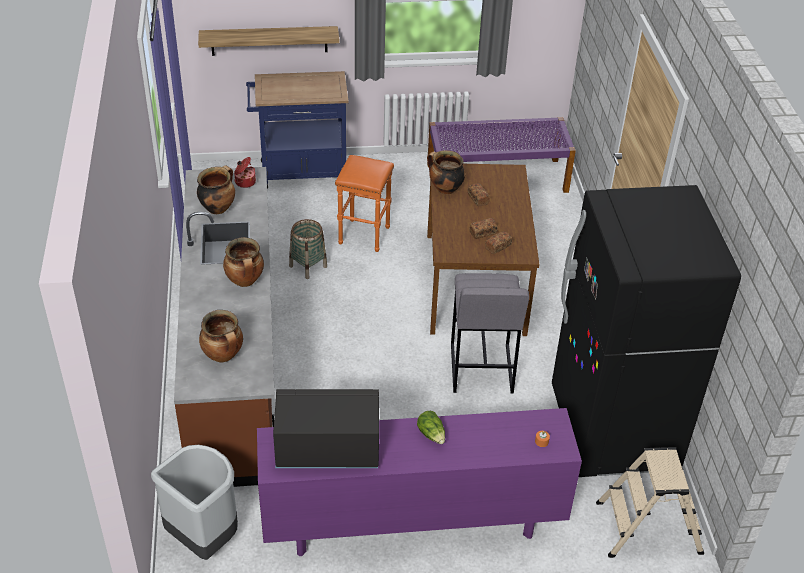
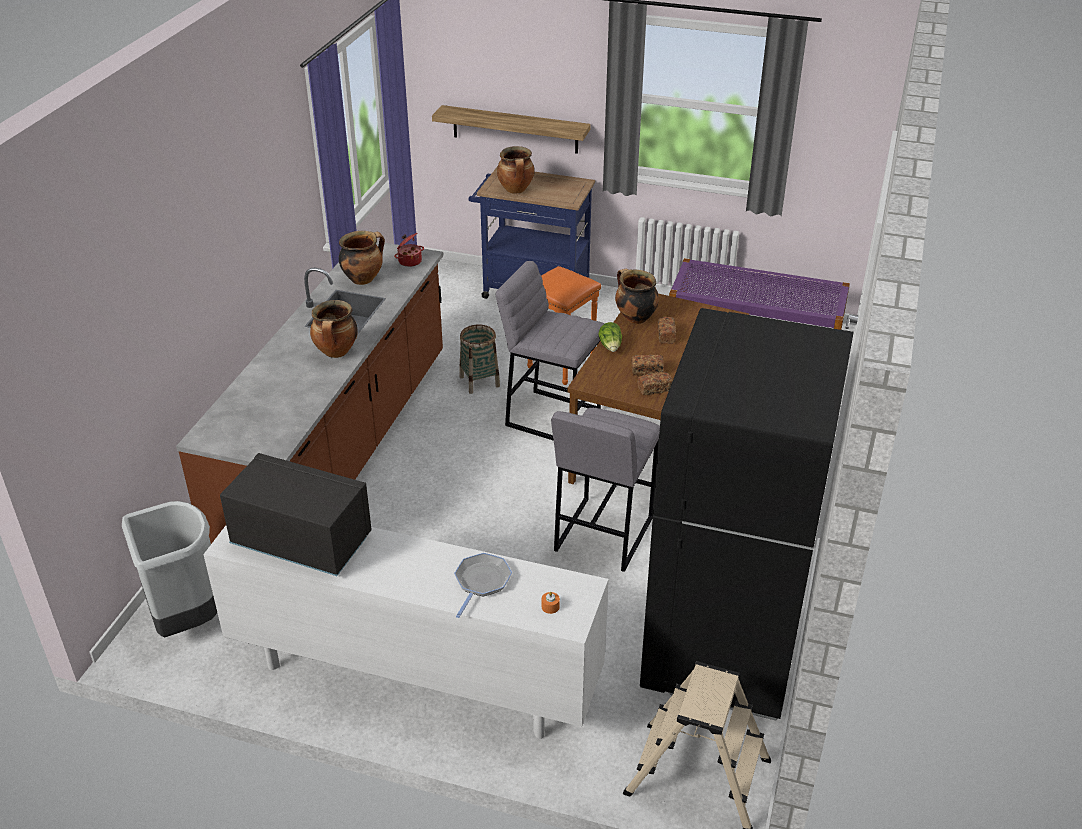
camera: 25 degrees right, 5 degrees down
cooking pot [199,310,243,363] -> cooking pot moved to [497,146,535,194]
purple cabinet [257,408,582,556] -> white cabinet [203,526,609,739]
lettuce [417,411,445,444] -> lettuce moved to [599,322,622,352]
none -> frying pan [454,553,512,618]
none -> grey stool [495,261,604,441]

